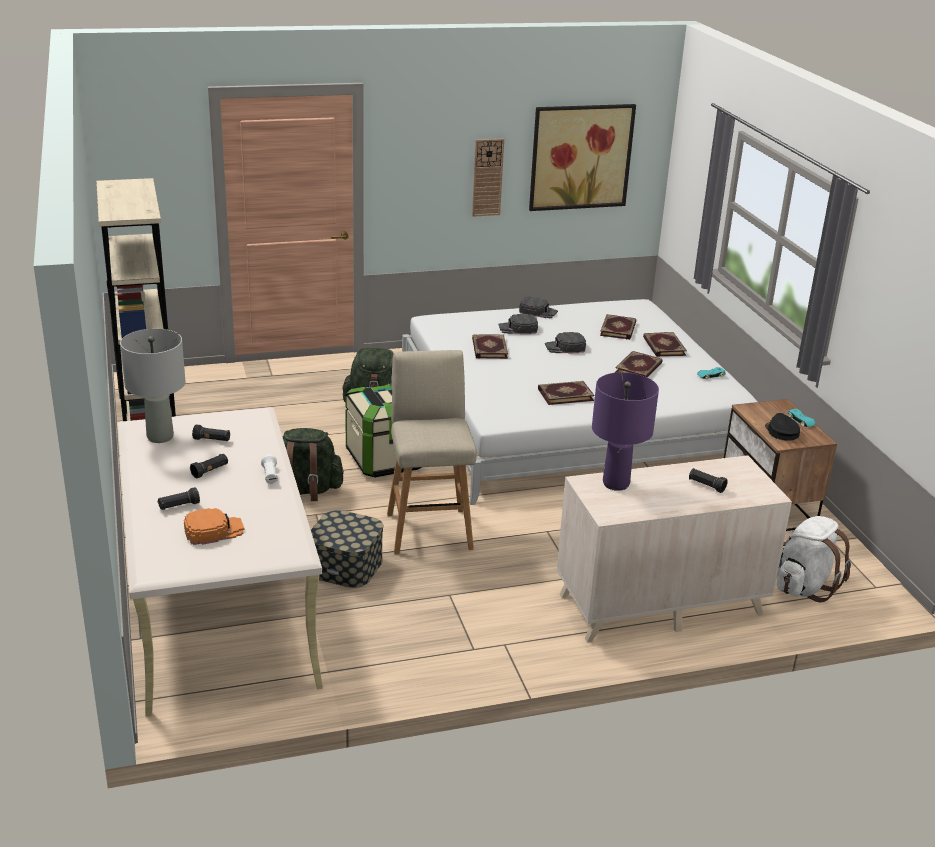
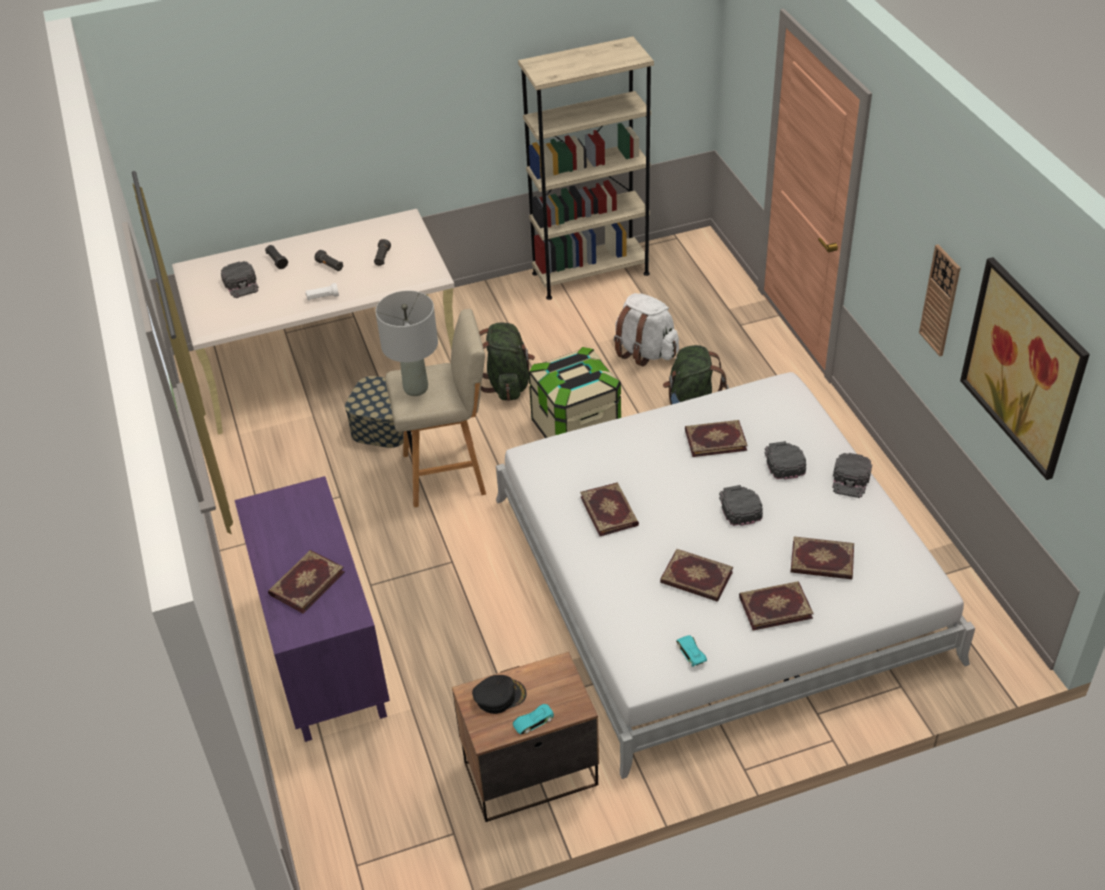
camera: 90 degrees right, 15 degrees up
grey table lamp [120,329,186,443] -> grey table lamp moved to [375,291,438,396]
orange cap [184,508,245,545] -> black cap [221,261,259,298]
beige dresser [557,455,792,643] -> purple dresser [235,476,390,742]
purple table lamp [592,372,659,491] -> none
black flashlight [689,468,728,493] -> book [268,550,344,614]
white backpack [777,516,851,602] -> white backpack moved to [614,293,679,366]

